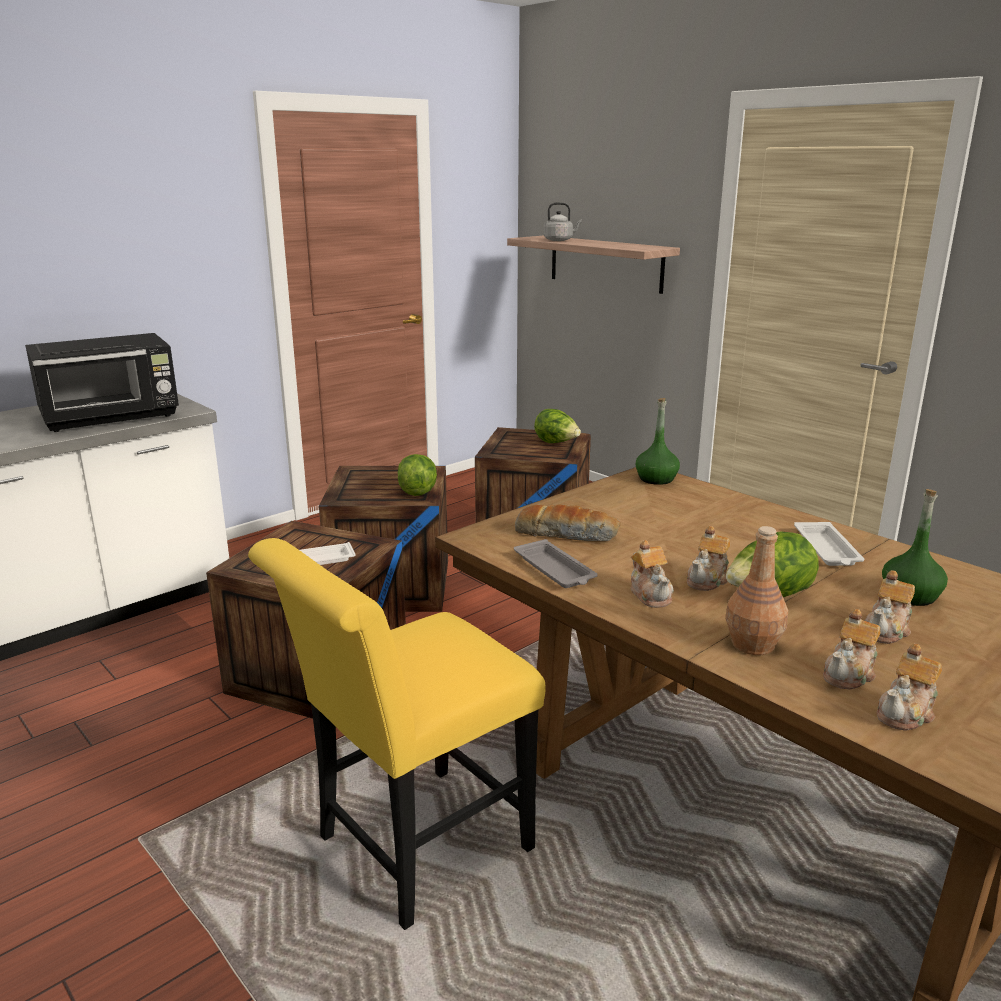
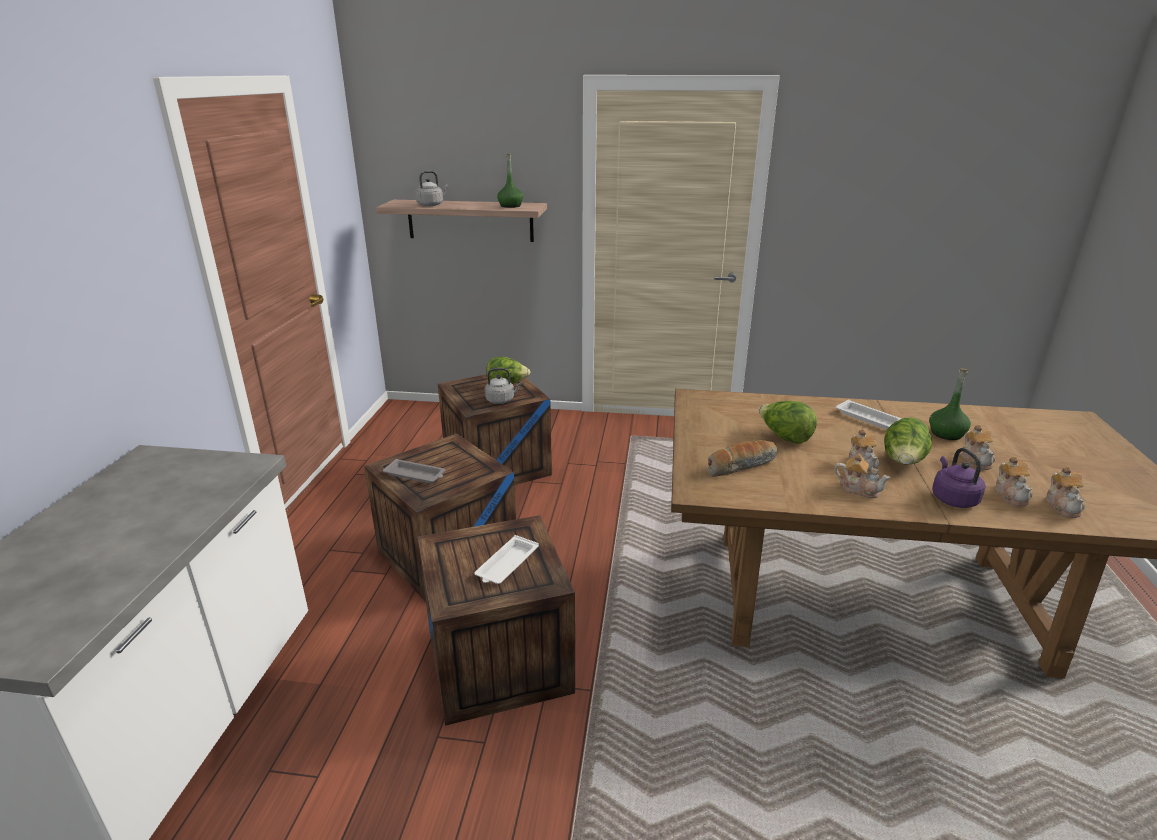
camera: 40 degrees left, 5 degrees up
black microwave [25,333,179,432] -> none
yellow chair [248,538,546,930] -> none
lettuce [398,454,437,496] -> lettuce moved to [759,401,817,444]
grey tray [514,539,598,588] -> grey tray moved to [383,459,445,483]
green bottle [636,398,680,485] -> green bottle moved to [497,153,523,208]
brown bottle [725,526,788,655] -> purple kettle [932,448,985,508]
none -> grey kettle [485,368,522,404]

